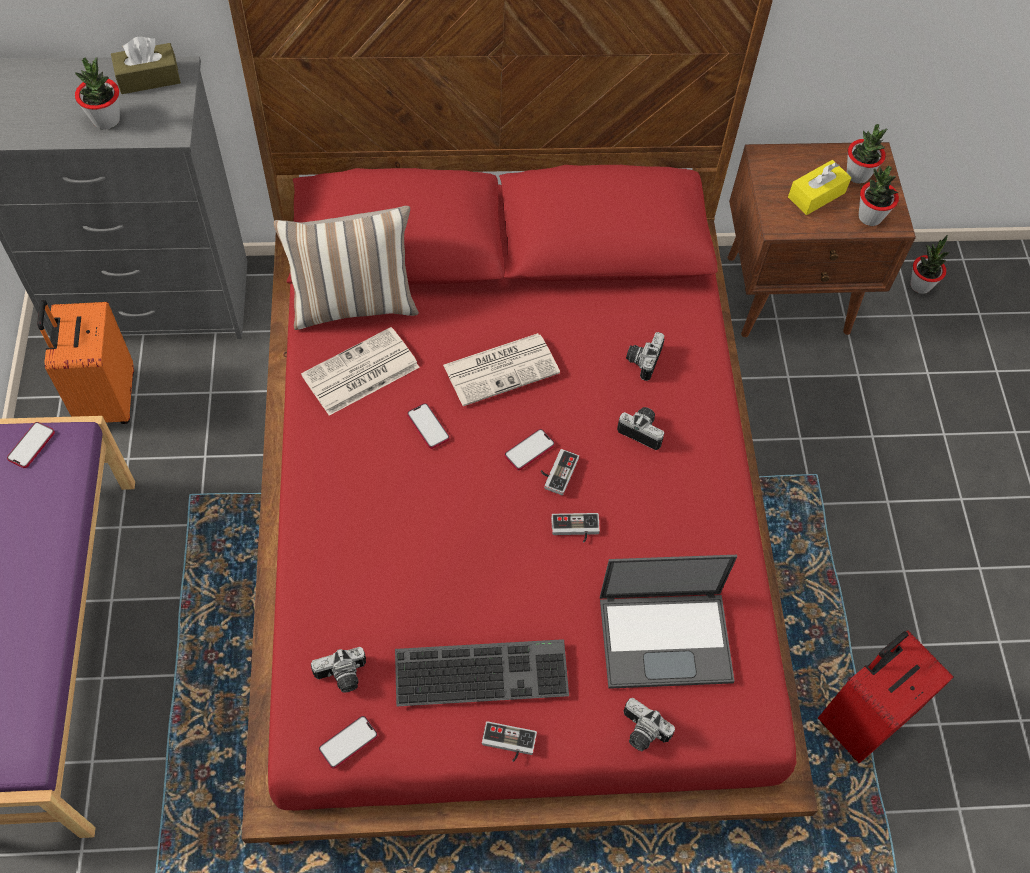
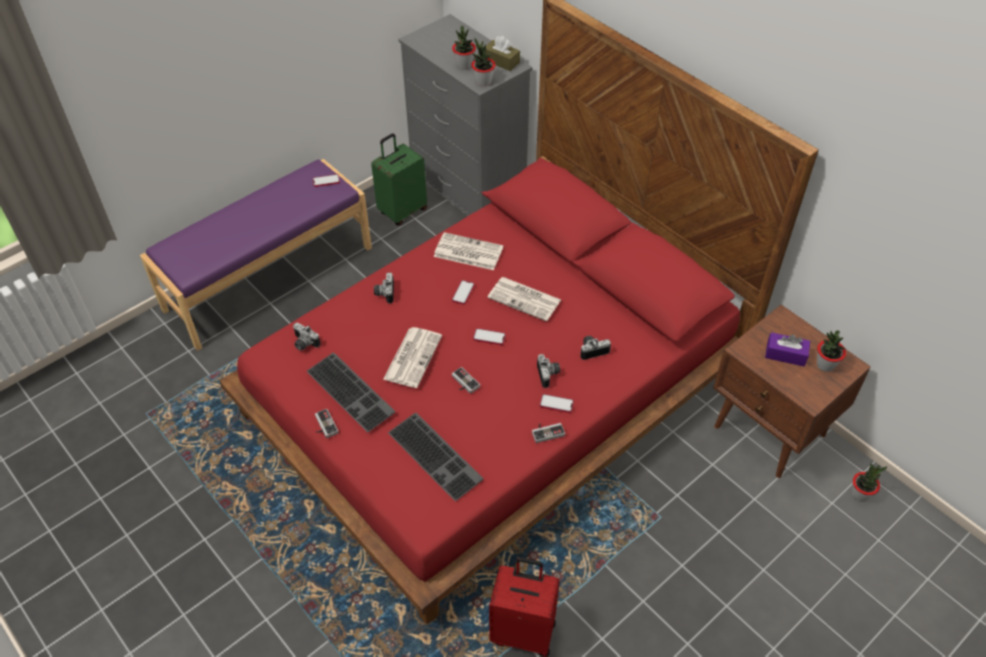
camera: 55 degrees right, 10 degrees down
orange suitcase [37,300,134,424] -> green suitcase [371,133,427,225]
pillow [273,206,419,330] -> none
phone [319,716,378,769] -> phone moved to [540,394,574,413]
game controller [540,449,579,495] -> game controller moved to [532,423,565,443]
laptop [600,555,737,689] -> keyboard [388,412,483,501]
camera [624,698,675,751] -> camera moved to [374,272,394,303]
yellow tissue box [788,160,851,215] -> purple tissue box [765,332,810,366]
potted plant [859,166,899,226] -> potted plant moved to [471,38,496,86]
none -> newspaper [383,327,442,388]

